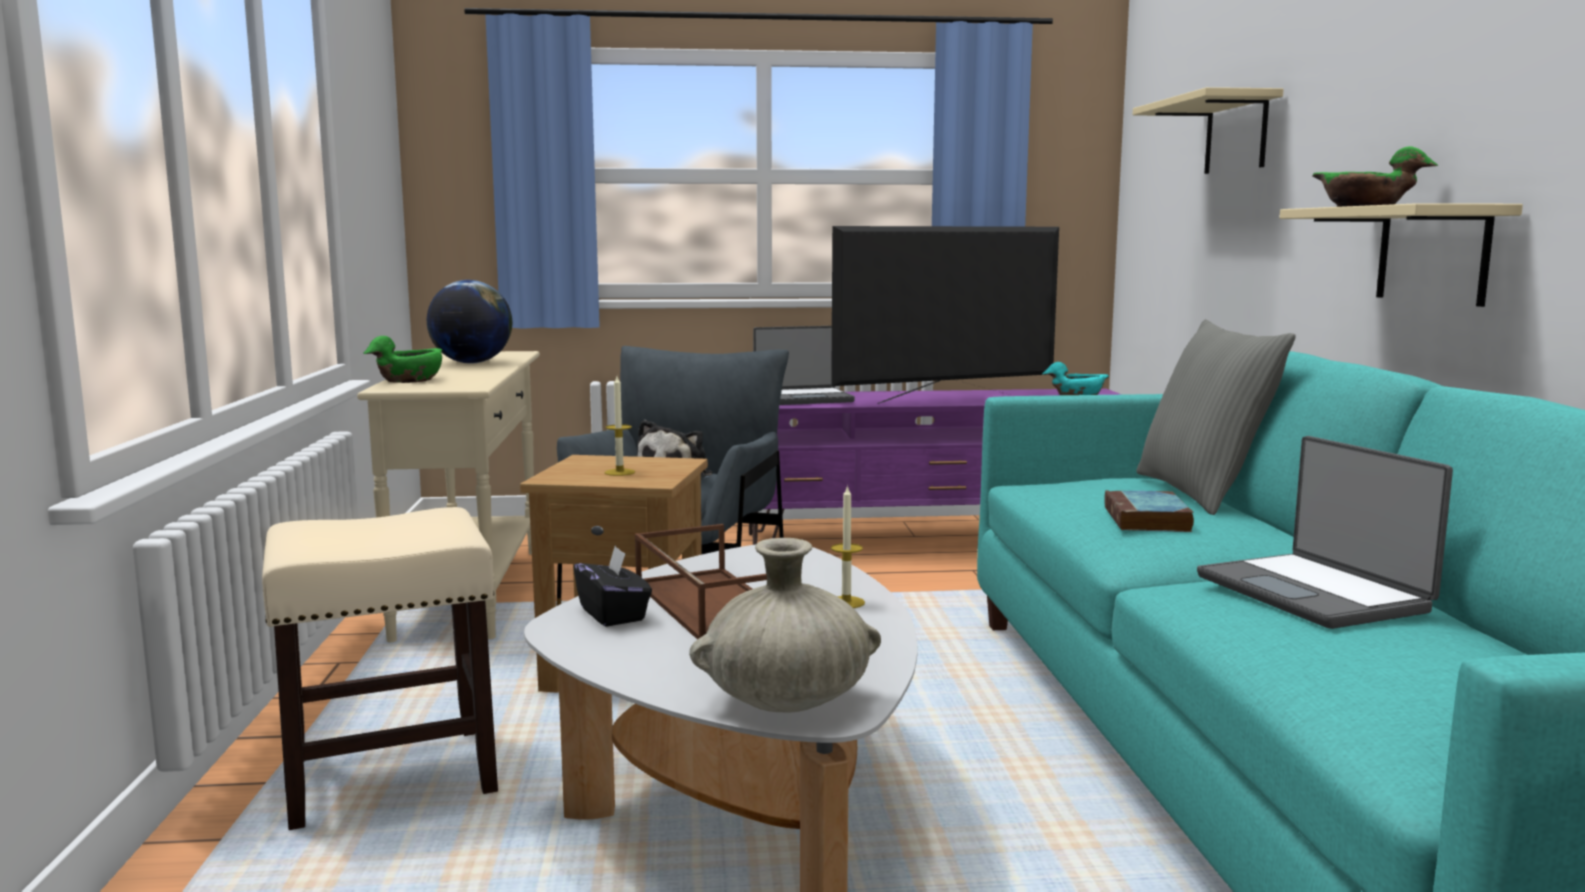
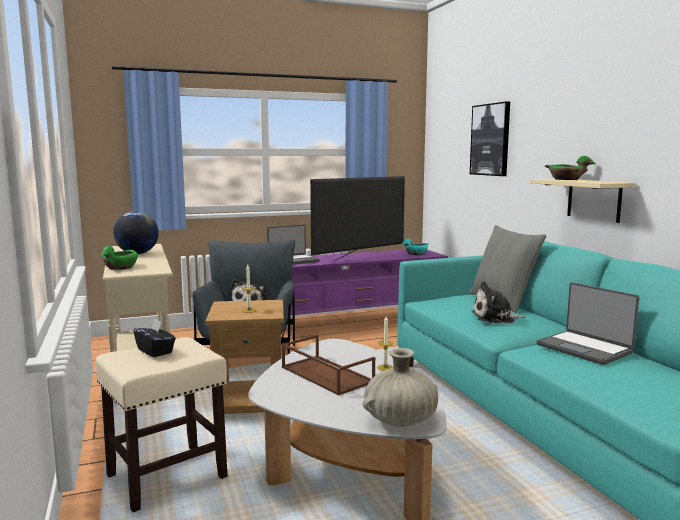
camera: 15 degrees left, 0 degrees up
black tissue box [573,545,652,627] -> black tissue box moved to [133,318,176,357]
book [1104,490,1194,532] -> plush toy [472,281,525,323]
beige shelf [1133,87,1284,174] -> picture [470,101,510,176]

